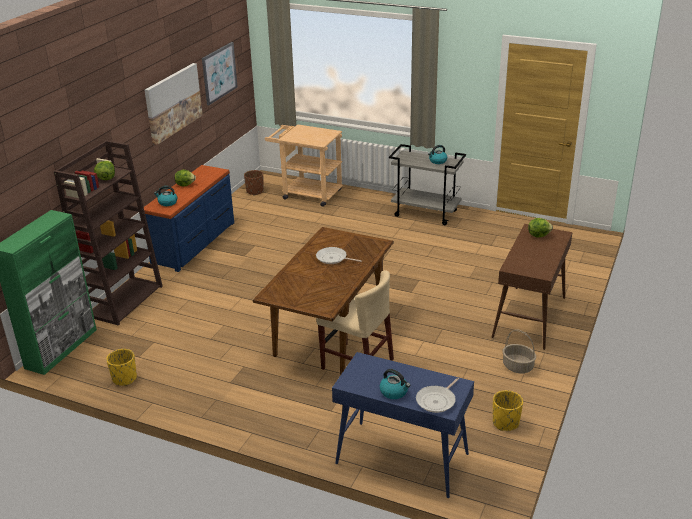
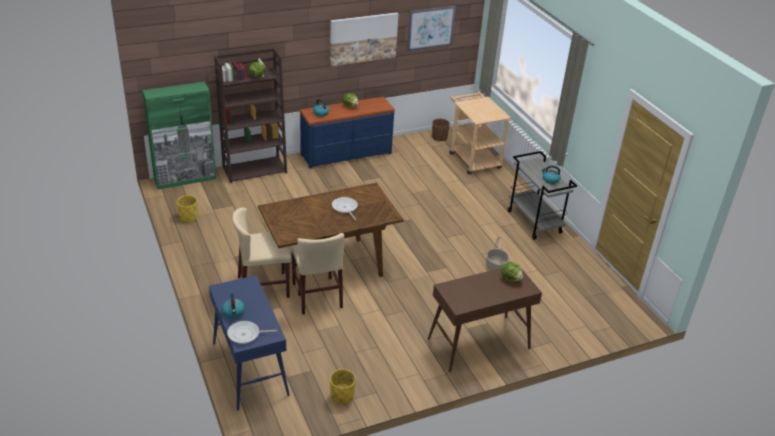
camera: 40 degrees right, 5 degrees up
basket [503,329,536,374] -> basket moved to [486,237,510,270]
none -> beige chair [232,207,291,298]

